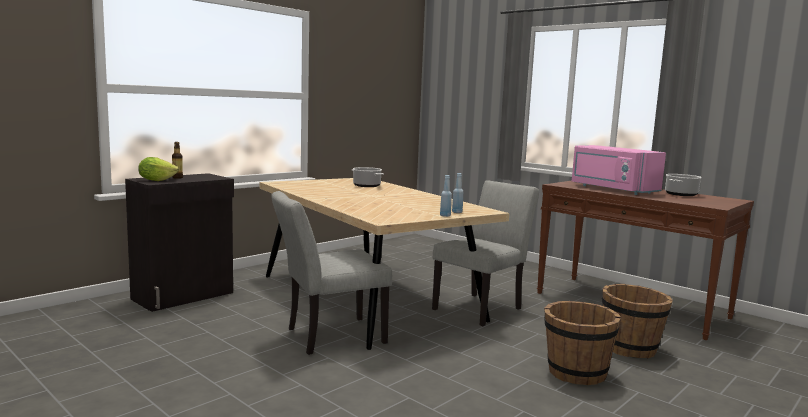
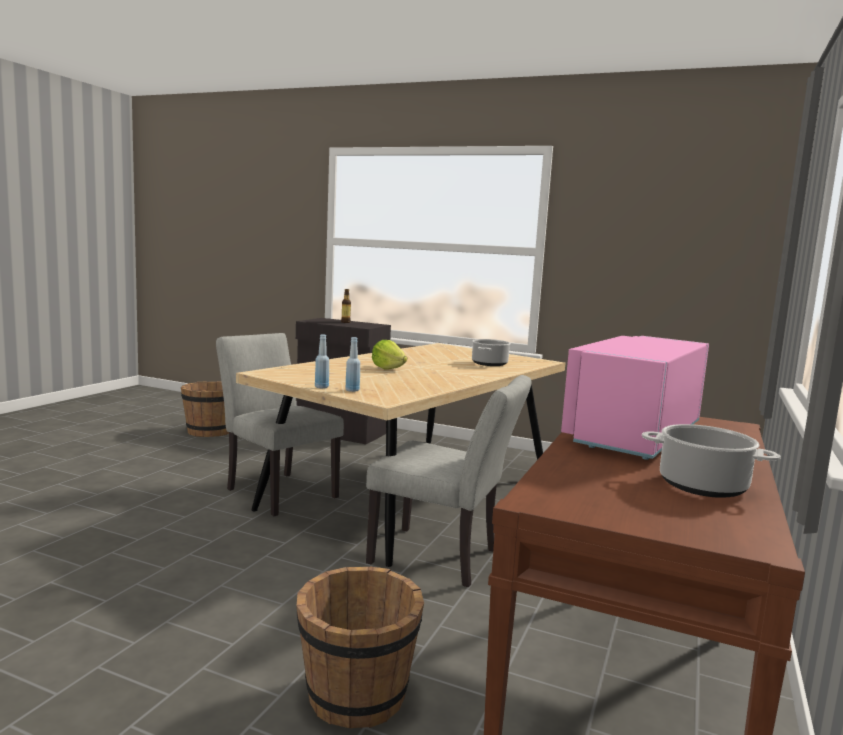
camera: 70 degrees right, 0 degrees up
lettuce [138,157,179,181] -> lettuce moved to [372,340,407,370]
brown bucket [544,301,621,385] -> brown bucket moved to [181,381,229,437]

